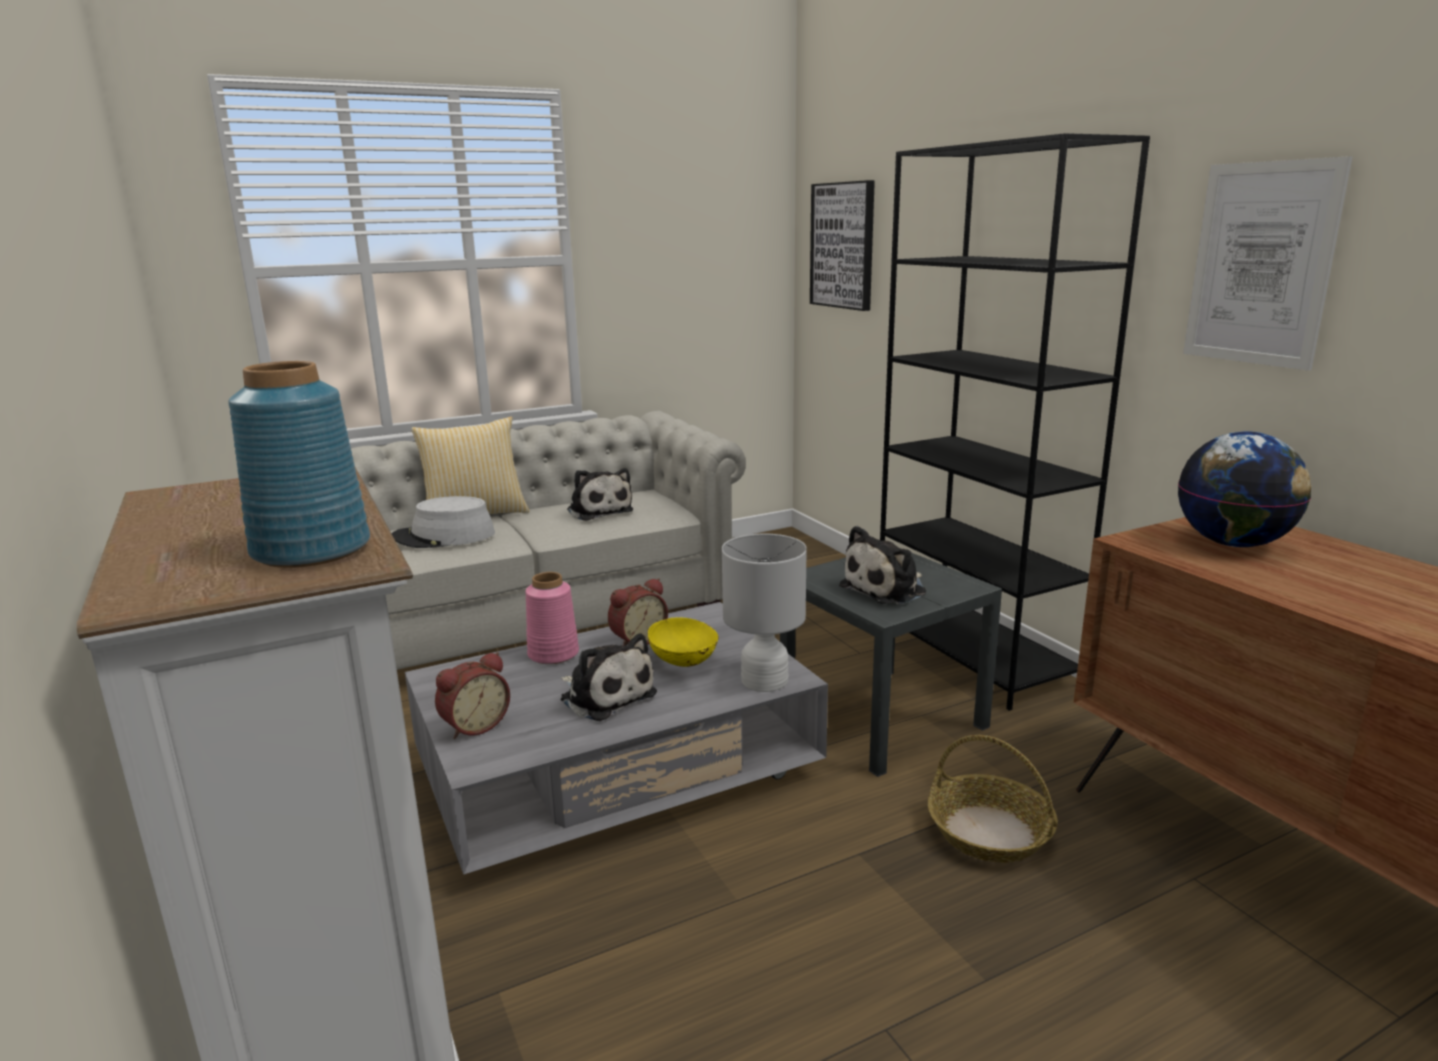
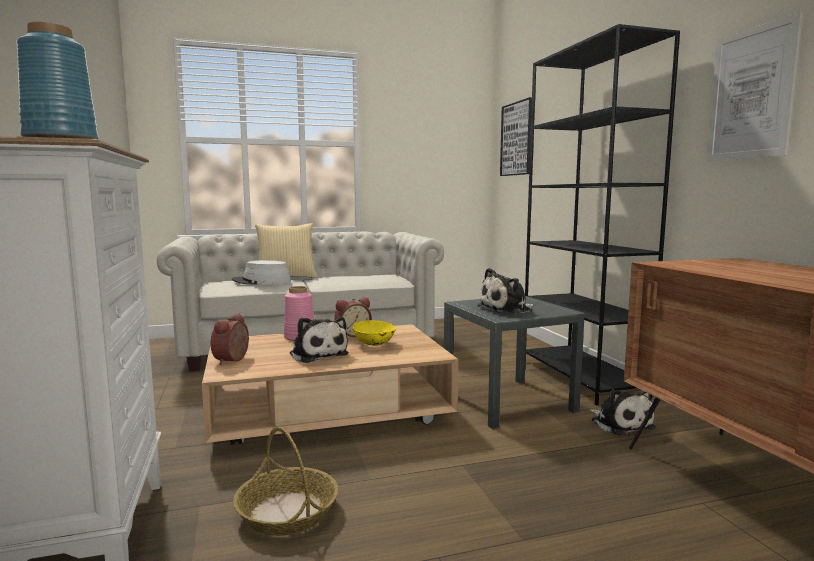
camera: 10 degrees right, 10 degrees down
grey coffee table [405,602,828,875] -> brown coffee table [202,324,458,445]
alarm clock [435,652,510,739] -> alarm clock turned 135 degrees clockwise [211,313,249,365]
plush toy [567,468,633,521] -> plush toy moved to [590,389,656,436]
grey table lamp [722,534,807,692] -> none
basket [928,735,1058,862] -> basket moved to [233,427,338,536]
globe [1178,431,1311,547] -> none

